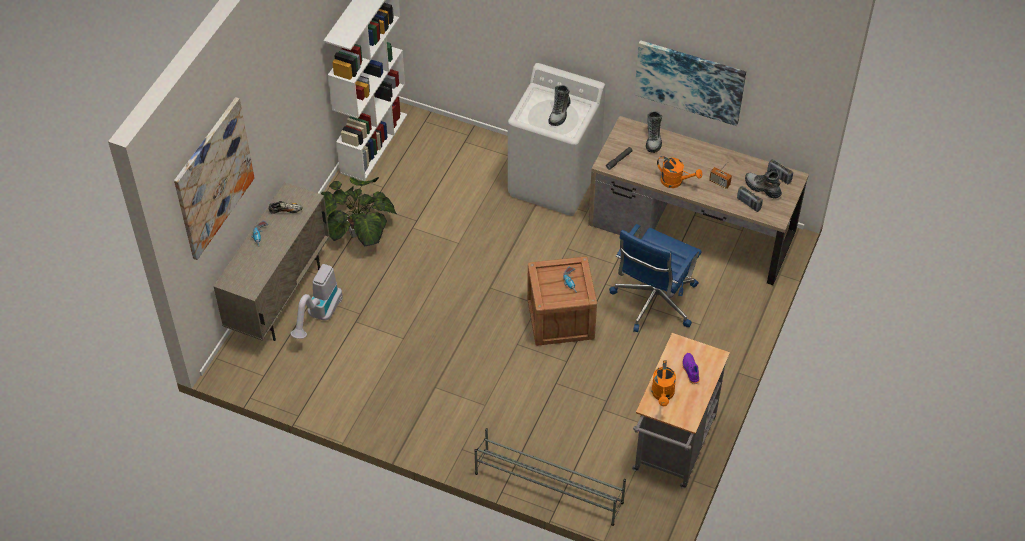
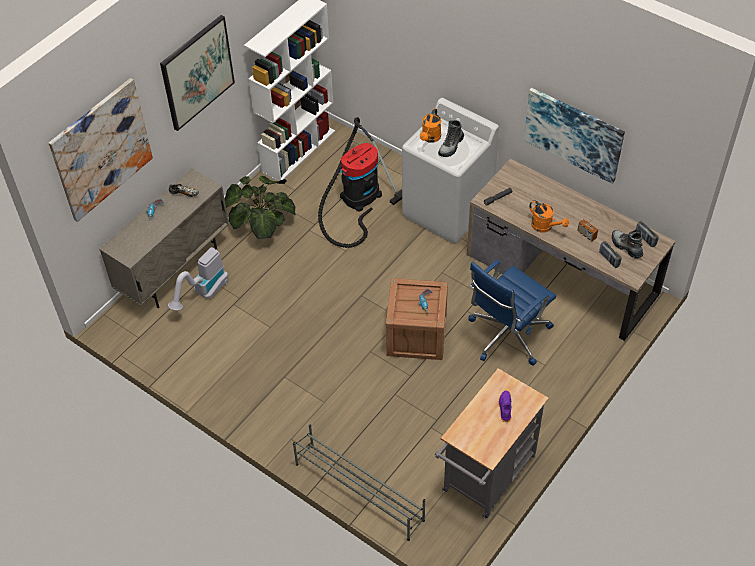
camera: 15 degrees right, 0 degrees up
boot [646,111,662,153] -> none
orange watering can [652,360,676,406] -> orange watering can moved to [420,108,441,143]
none -> picture [160,15,235,131]
none -> vacuum cleaner [318,117,402,248]

